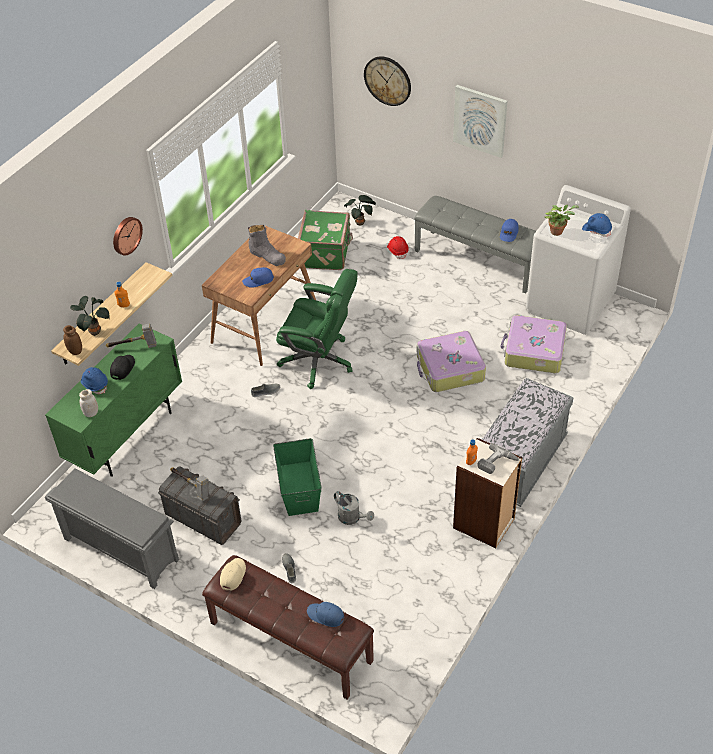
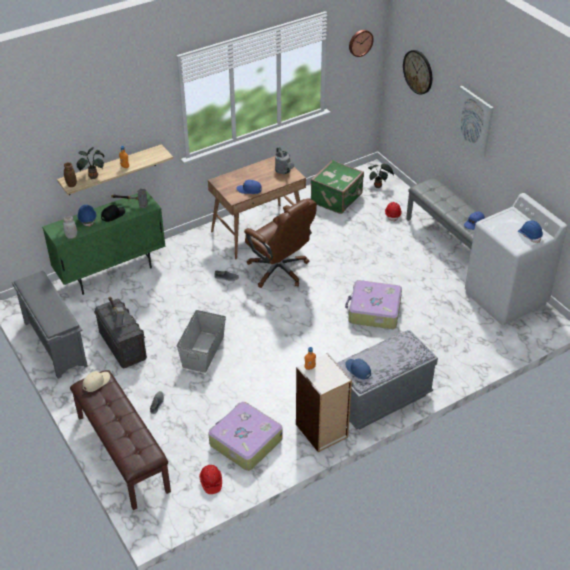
camera: 25 degrees right, 5 degrees down
wall clock [113,217,143,256] -> wall clock moved to [349,30,374,57]
grey boot [248,225,286,266] -> none
green storage box [273,438,322,516] -> grey storage box [177,310,226,373]
green office chair [276,269,357,389] -> brown office chair [244,198,317,288]
blue cap [307,602,344,627] -> blue cap moved to [346,359,371,380]
grey watering can [334,491,374,525] -> grey watering can moved to [275,147,294,174]
power drill [477,443,519,474] -> none
suitcase [500,315,567,373] -> suitcase moved to [208,402,283,471]
potted plant [545,205,579,236] -> none
none -> red hard hat [199,465,222,494]

